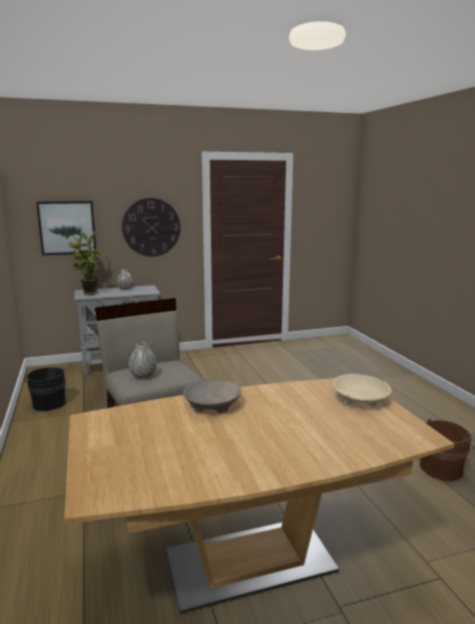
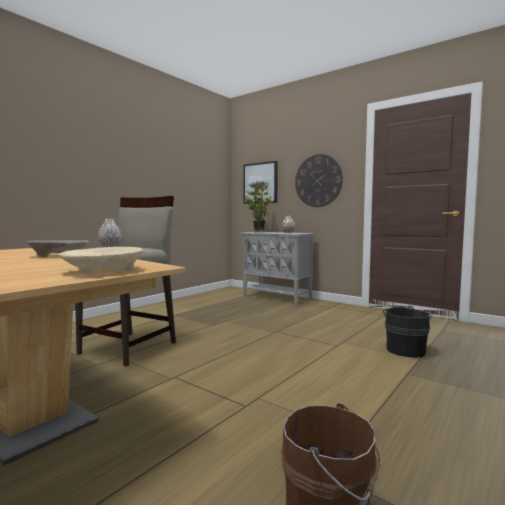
camera: 55 degrees right, 10 degrees down
black bucket [25,367,66,411] -> black bucket moved to [383,307,432,357]

